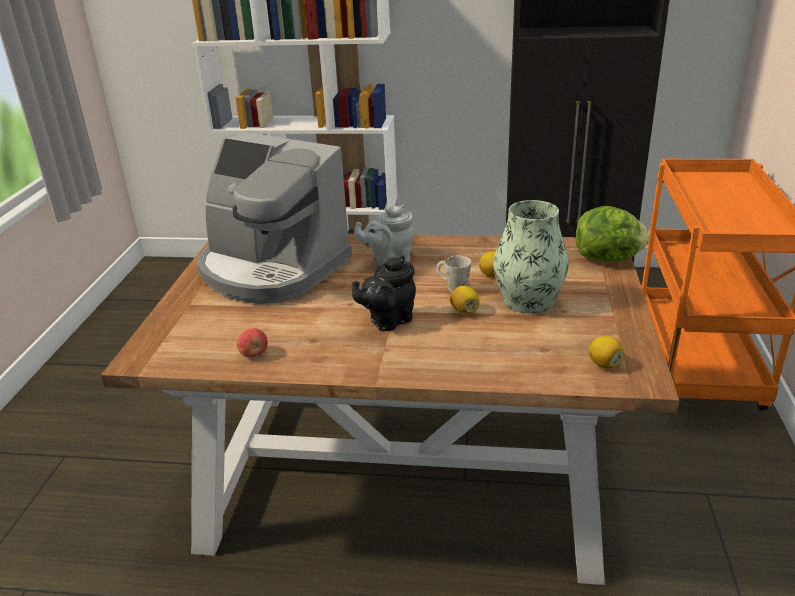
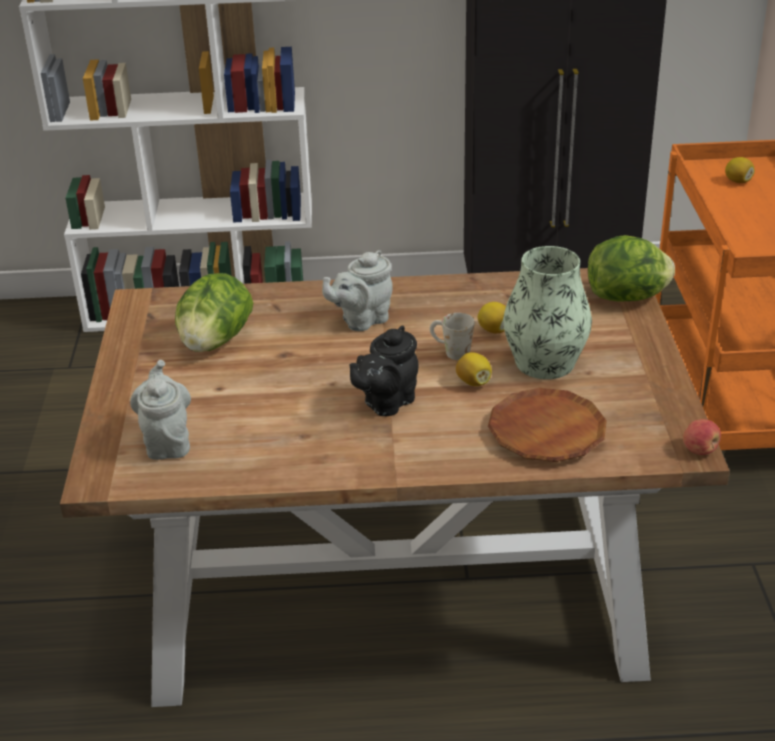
camera: 10 degrees left, 5 degrees up
coffee machine [197,132,352,304] -> lettuce [175,273,253,352]
apple [236,328,268,357] -> apple moved to [683,419,721,455]
lemon [589,336,624,369] -> lemon moved to [725,157,755,183]
none -> grey teapot [130,360,191,460]
none -> brown plate [488,388,607,462]

